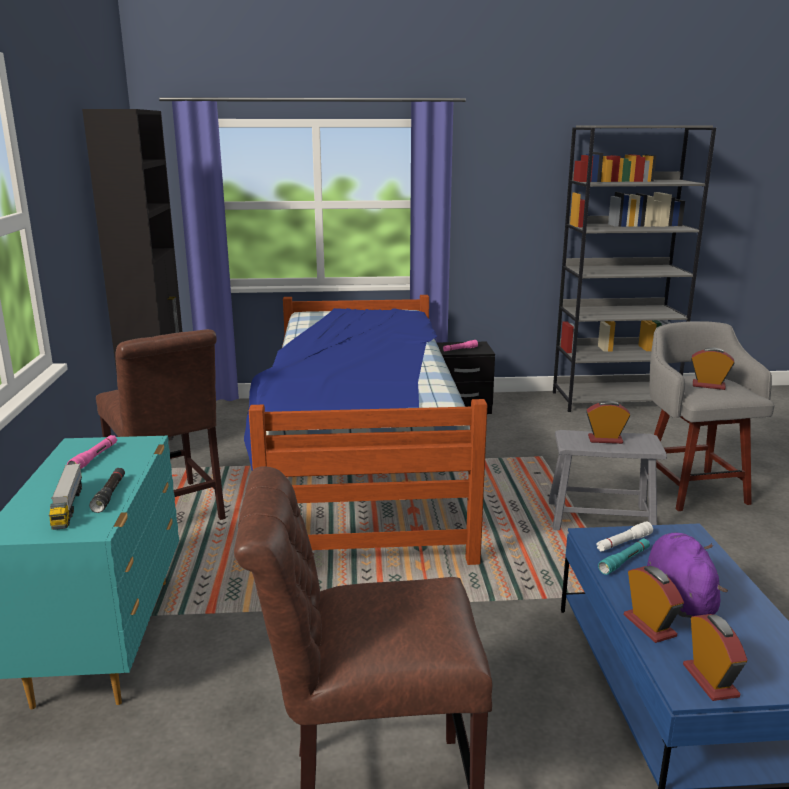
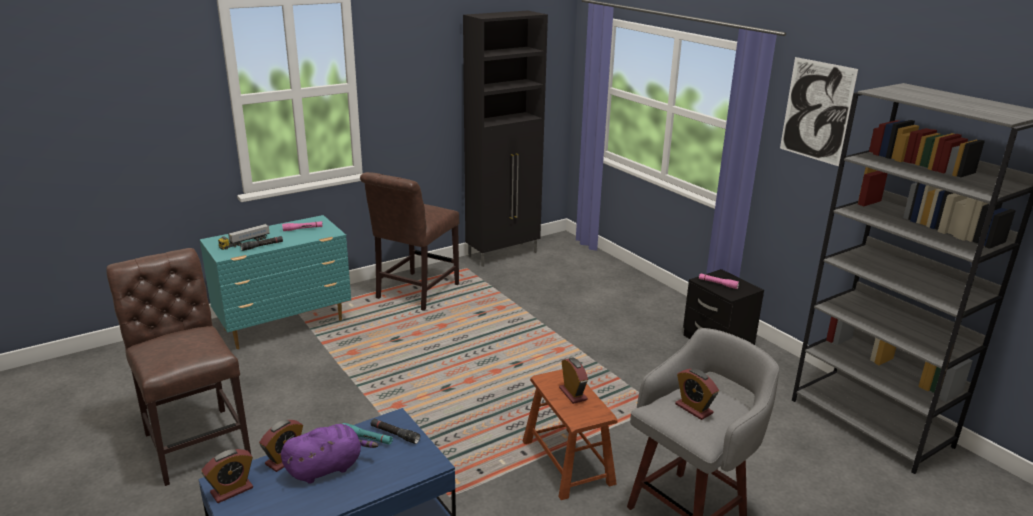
camera: 60 degrees right, 5 degrees up
bed [244,295,487,565] -> none
grey stool [549,430,667,530] -> brown stool [522,369,618,500]
white flashlight [596,522,653,551] -> black flashlight [370,418,420,444]
alarm clock [691,348,735,390] -> alarm clock turned 150 degrees clockwise [675,368,719,420]
none -> picture [780,57,858,166]

